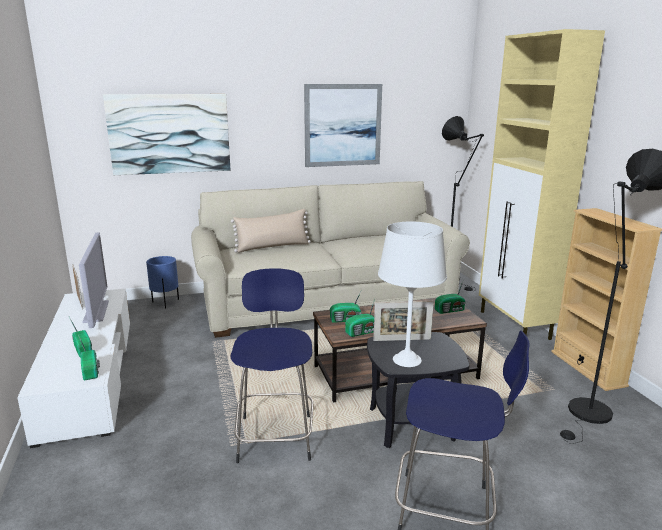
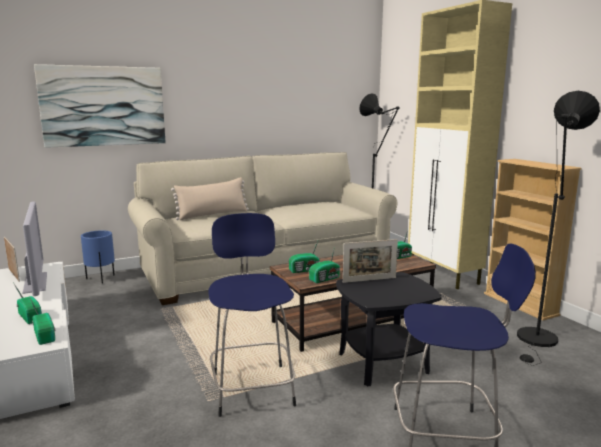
camera: 10 degrees left, 5 degrees down
picture [304,84,382,167] -> none
white table lamp [378,221,447,367] -> none

